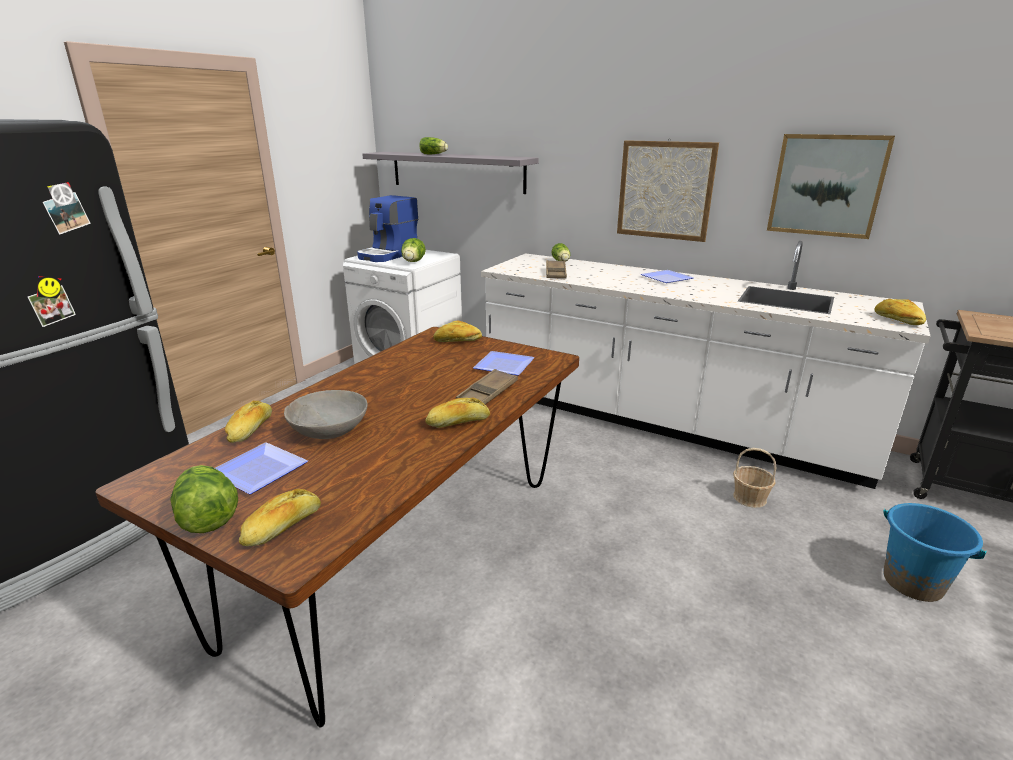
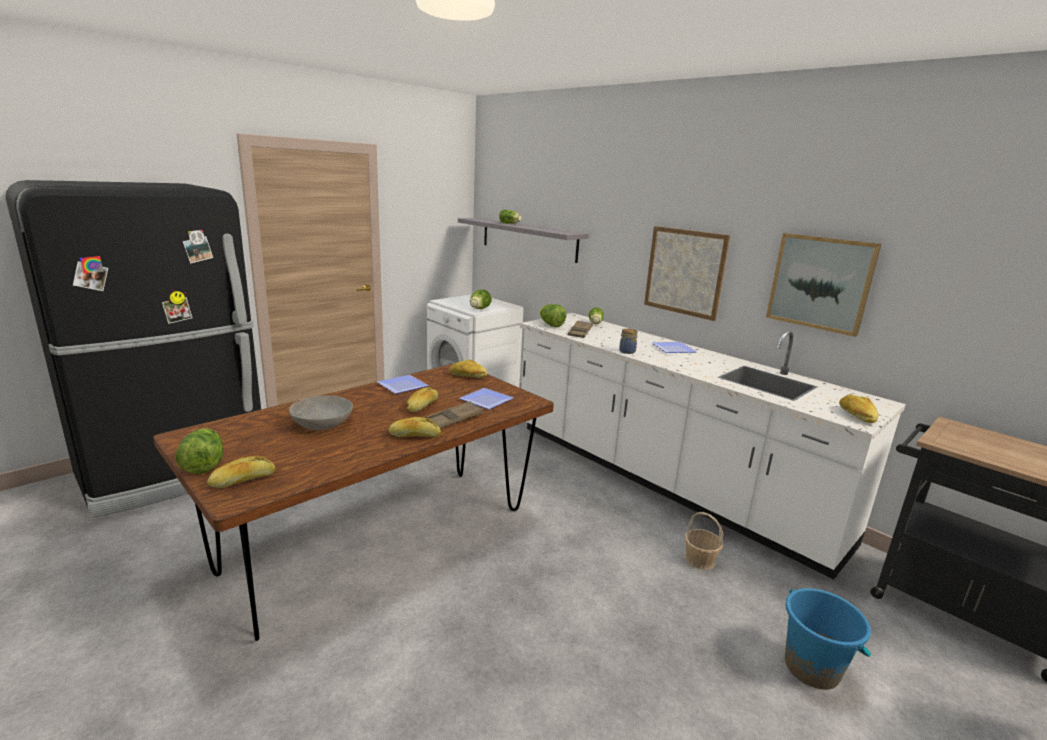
camera: 15 degrees right, 5 degrees down
plate [215,442,308,494] -> plate moved to [377,375,429,394]
bread [225,401,272,443] -> bread moved to [407,387,438,412]
coffee machine [357,195,418,262] -> none
none -> lettuce [539,304,566,327]
none -> jar [619,329,638,354]

